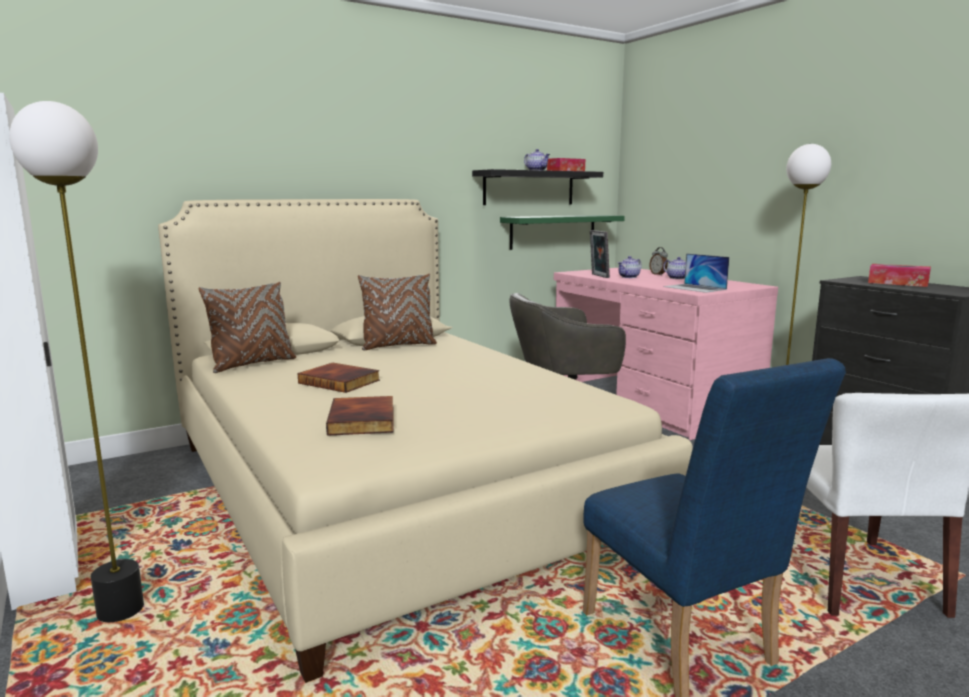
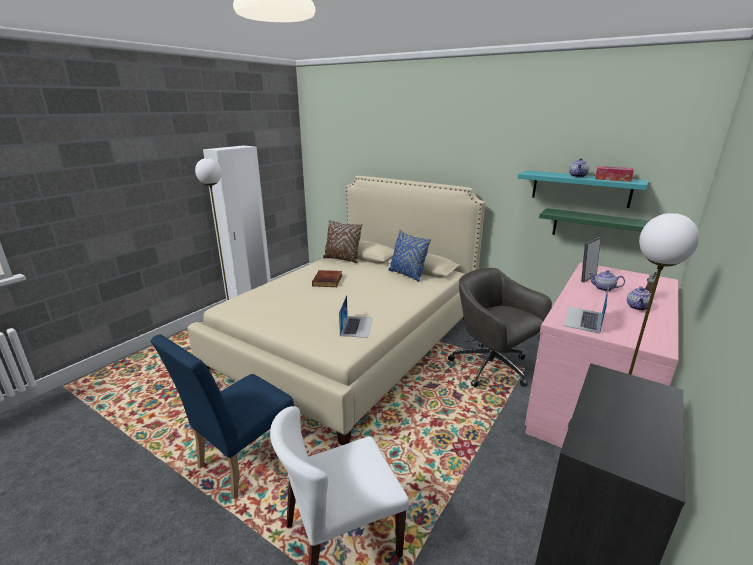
camera: 65 degrees right, 10 degrees up
book [326,396,393,436] -> none
brown pillow [358,274,437,350] -> blue pillow [388,230,431,282]
black shelf [472,169,603,205] -> turquoise shelf [518,171,649,208]
tissue box [868,264,931,287] -> none
none -> laptop [339,295,373,338]

